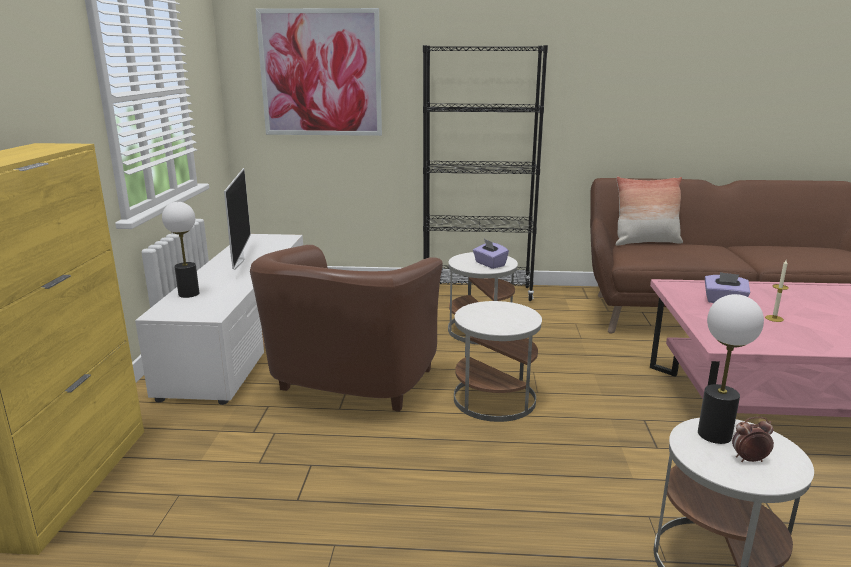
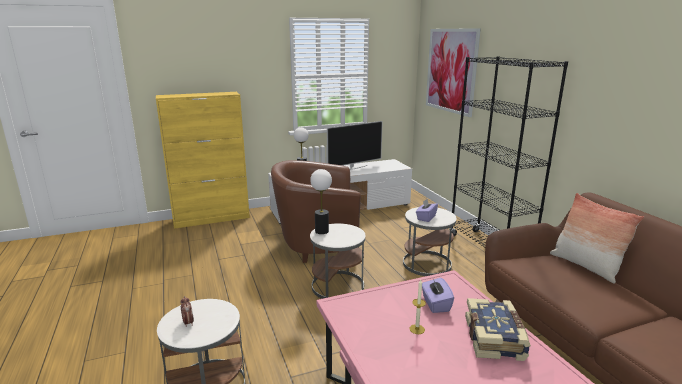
camera: 65 degrees right, 0 degrees up
table lamp [698,294,764,444] -> table lamp moved to [310,169,332,234]
none -> book [465,298,531,361]

